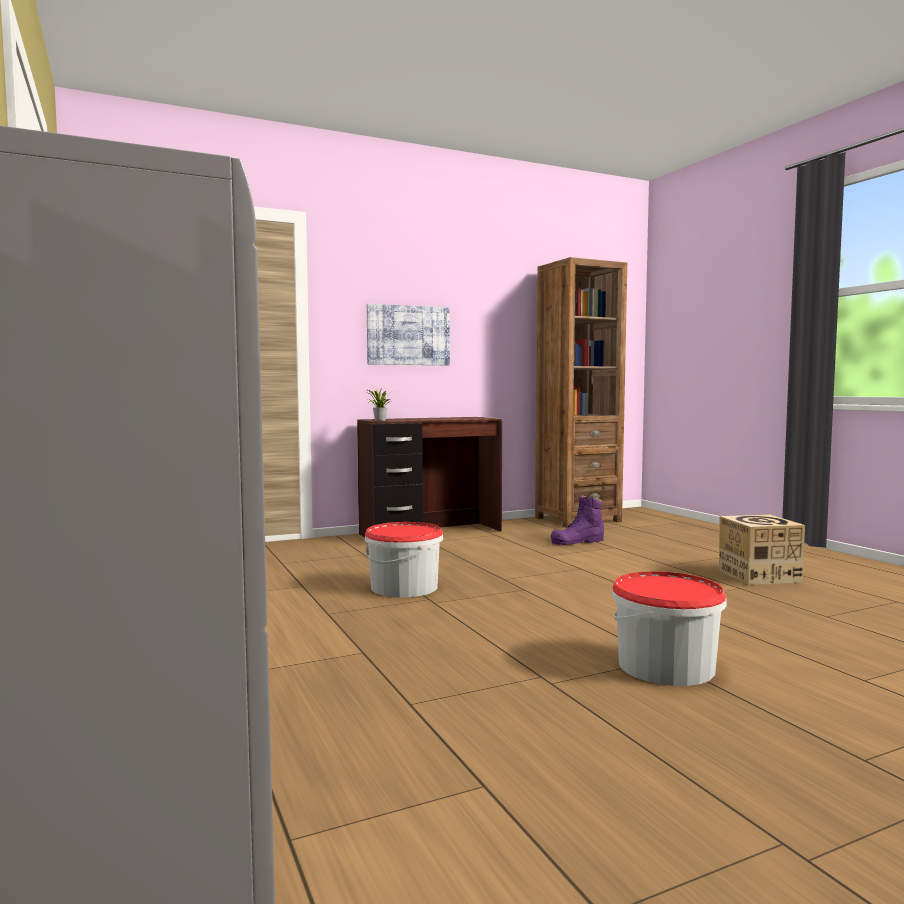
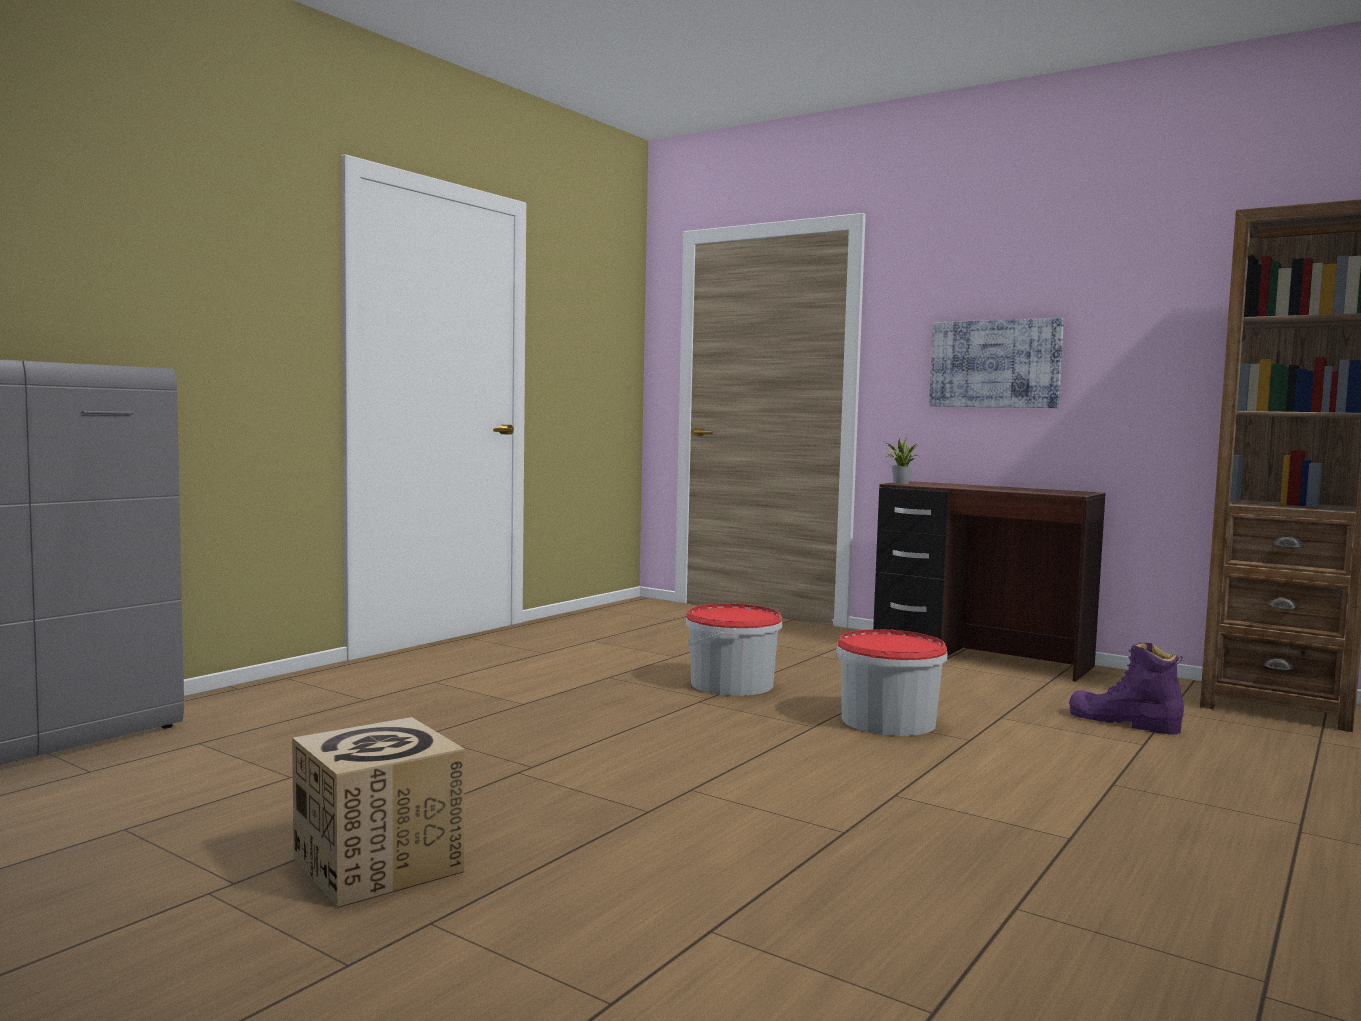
camera: 60 degrees right, 0 degrees up
bucket [612,571,727,686] -> bucket moved to [836,629,948,736]
cardboard box [719,515,805,585] -> cardboard box moved to [292,717,464,908]

